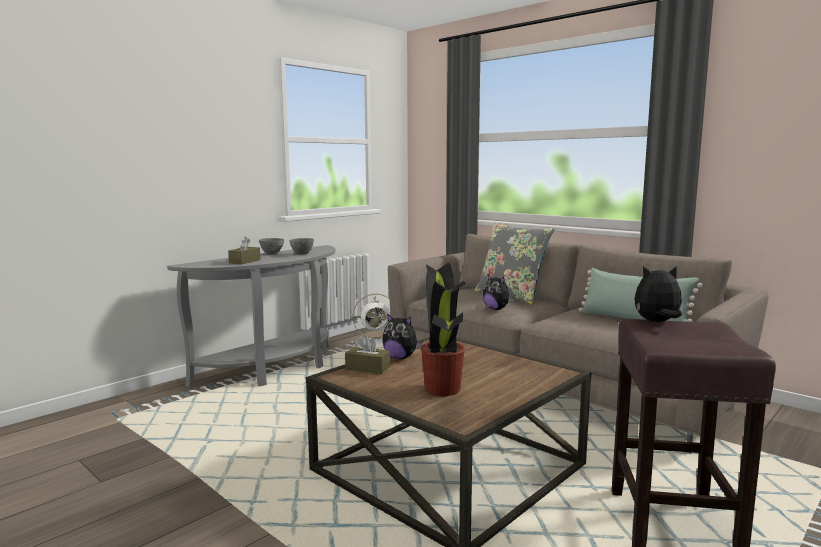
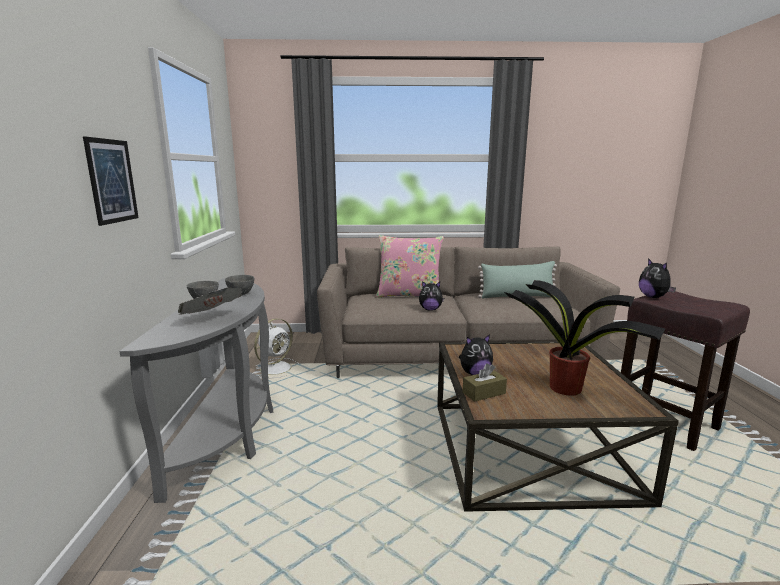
camera: 45 degrees left, 5 degrees up
brown tissue box [228,237,261,264] -> newspaper [178,288,242,315]
grey pillow [475,222,554,305] -> pink pillow [376,235,444,298]
plush toy [634,266,682,322] -> plush toy turned 60 degrees counterclockwise [639,258,676,298]
none -> picture [83,136,139,226]

